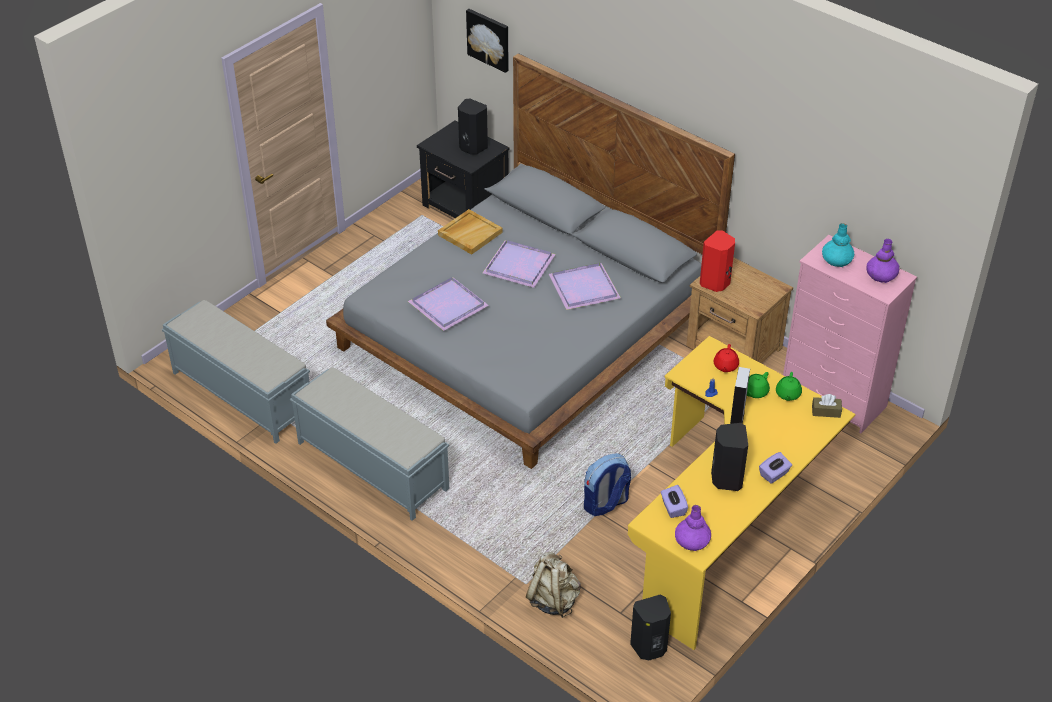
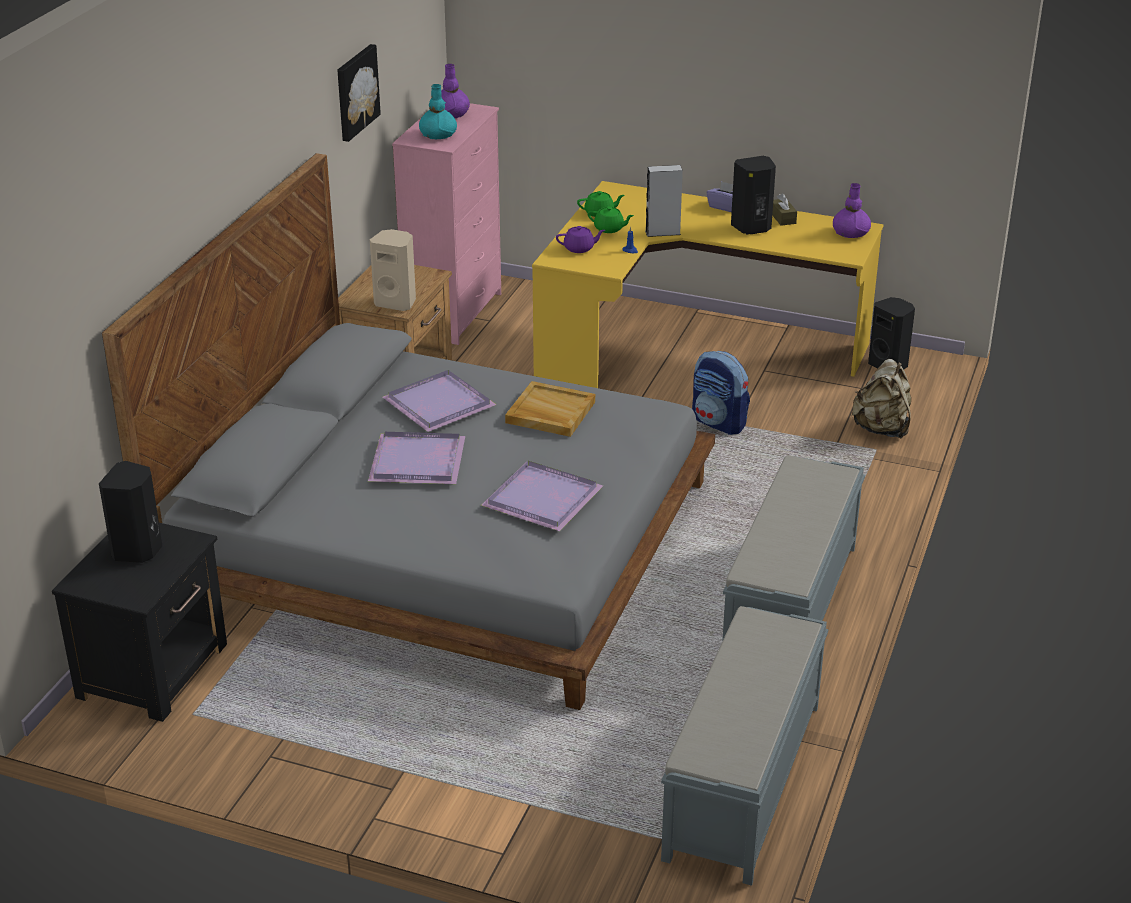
camera: 110 degrees left, 10 degrees down
beige tray [438,209,502,255] -> beige tray moved to [505,381,595,437]
picture [466,9,509,73] -> picture moved to [337,44,381,142]
purple tissue box [661,485,688,518] -> none
red speaker [700,230,735,292] -> beige speaker [370,229,416,311]
red teapot [714,344,739,372] -> purple teapot [556,226,605,253]
brown tissue box [812,394,842,418] -> brown tissue box moved to [772,193,797,226]

